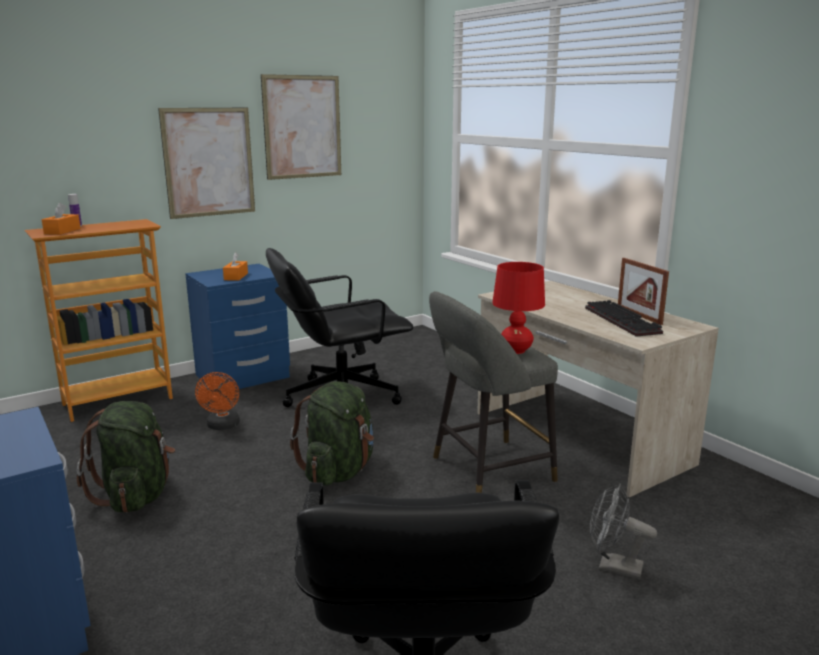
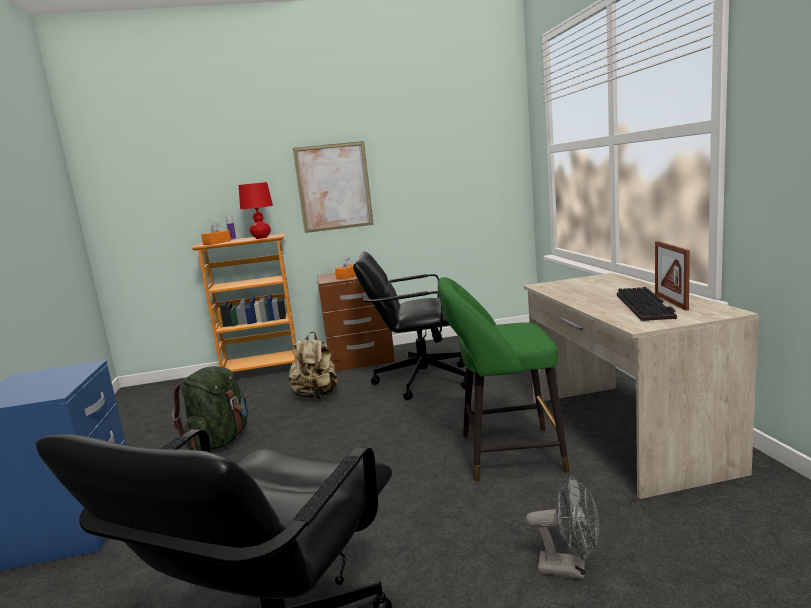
camera: 25 degrees right, 5 degrees down
blue nightstand [185,264,290,390] -> brown nightstand [317,273,395,371]
orange fan [195,372,240,430] -> beige backpack [288,332,339,399]
picture [261,74,341,180] -> none
green backpack [290,381,374,486] -> none
grey stool [429,291,558,493] -> green stool [438,277,570,482]
red table lamp [492,262,545,354] -> red table lamp moved to [239,182,273,239]
grey fan [590,484,657,579] -> grey fan turned 150 degrees clockwise [526,476,599,579]

